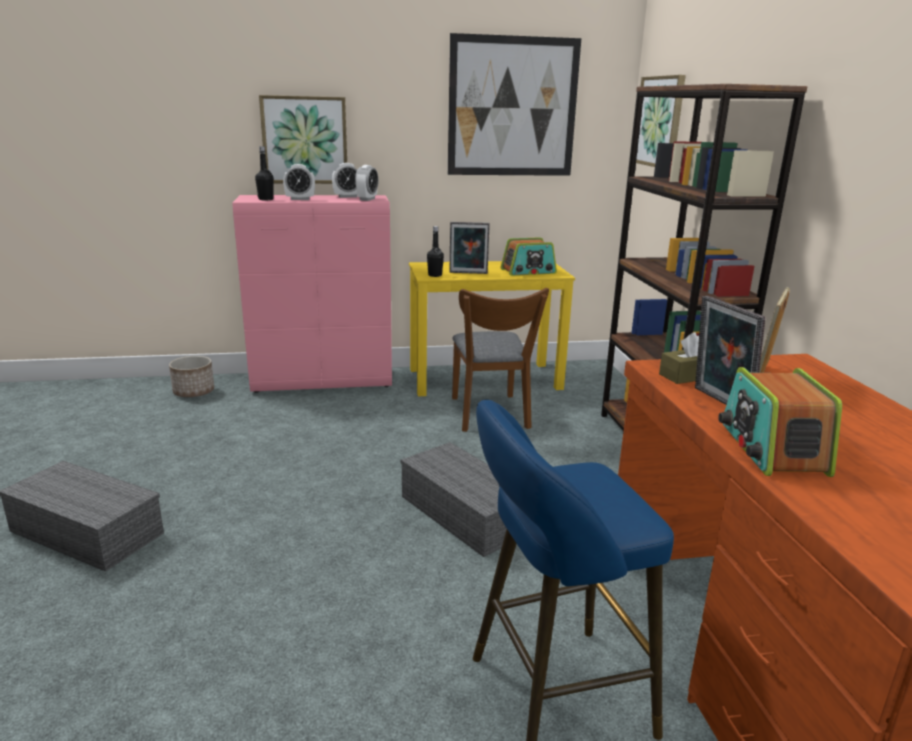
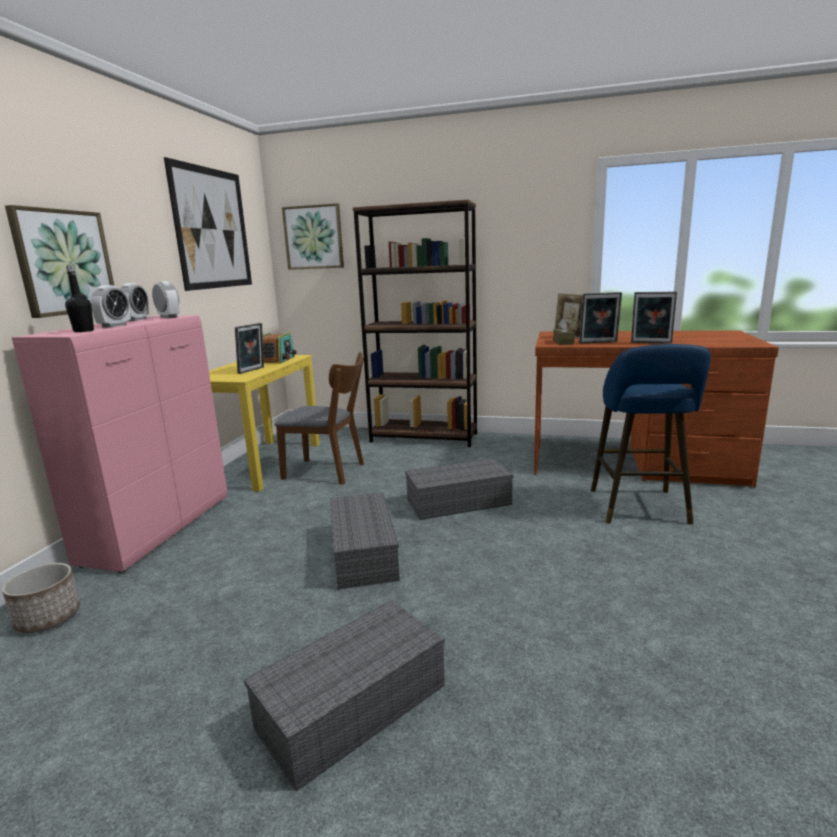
camera: 65 degrees left, 5 degrees down
black bottle [427,226,444,277] -> none
radio [718,367,842,477] -> picture frame [631,292,677,344]
none -> grey storage box [330,492,400,590]

